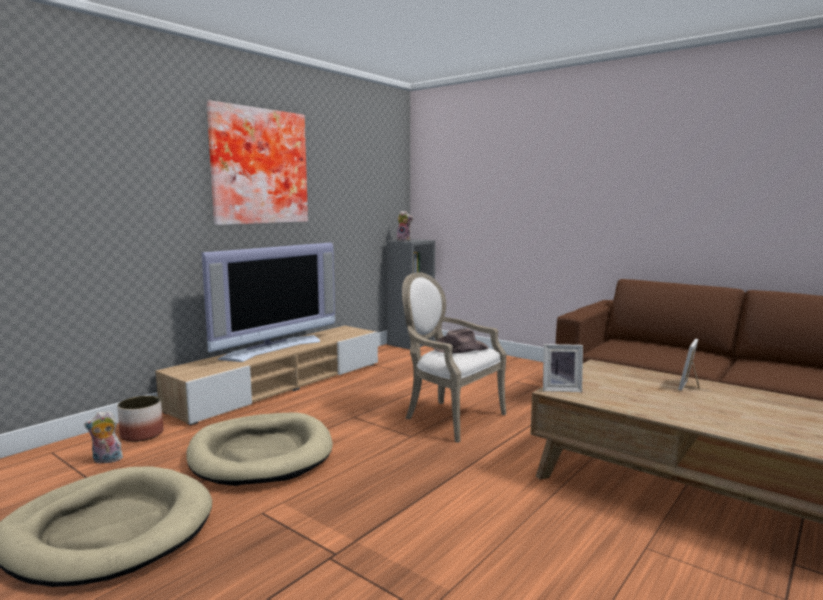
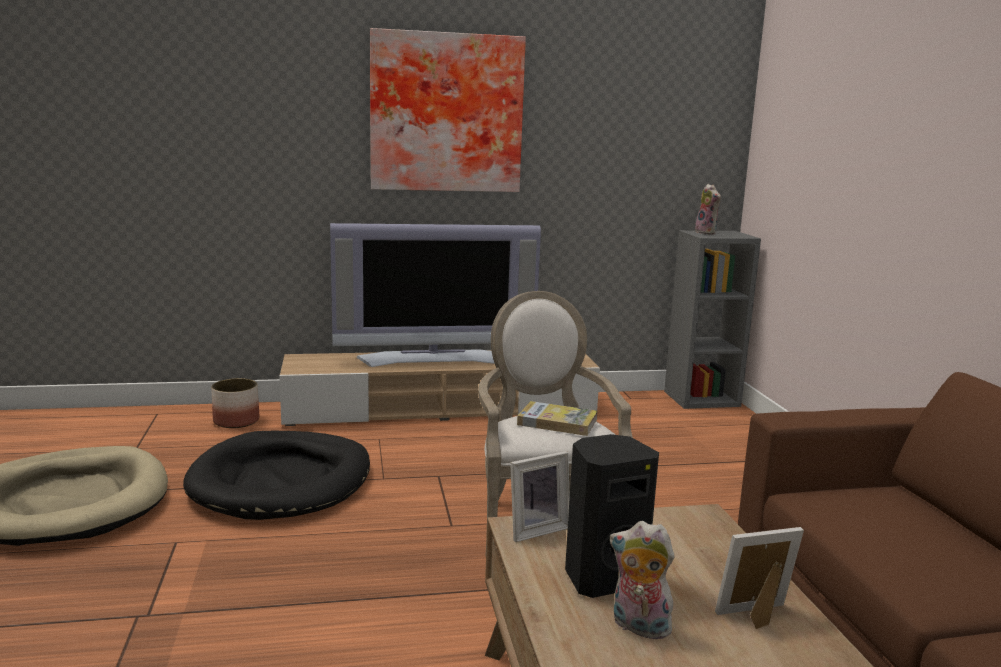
camera: 40 degrees right, 5 degrees up
plush toy [84,411,123,464] -> plush toy moved to [610,521,676,641]
beige dog bed [186,413,333,486] -> black dog bed [183,431,370,520]
brown hat [433,328,489,353] -> book [517,401,597,436]
picture frame [543,344,583,392] -> picture frame turned 75 degrees counterclockwise [510,451,570,542]
none -> black speaker [565,434,659,598]

